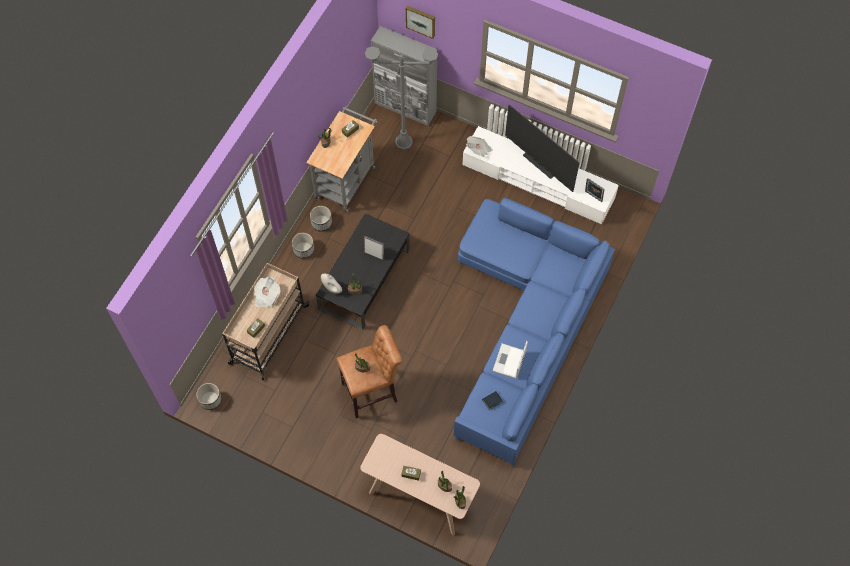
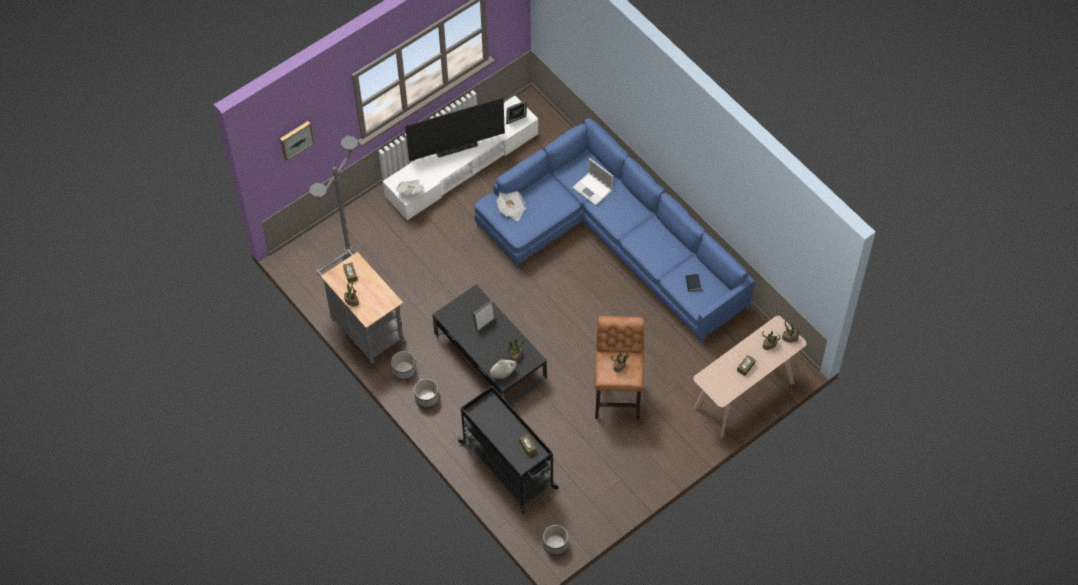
camera: 65 degrees left, 5 degrees down
beige cart [222,263,310,380] -> black cart [457,386,558,514]
newspaper [253,277,280,308] -> newspaper moved to [496,191,526,221]
grey cabinet [371,26,437,126] -> none
laptop [493,341,528,378] -> laptop moved to [572,158,613,206]

